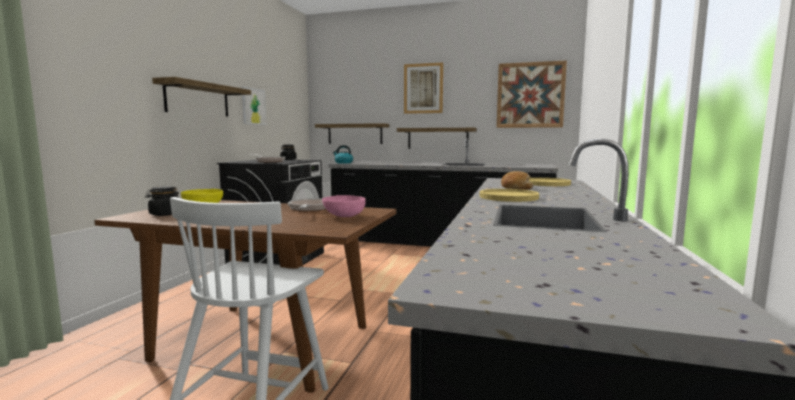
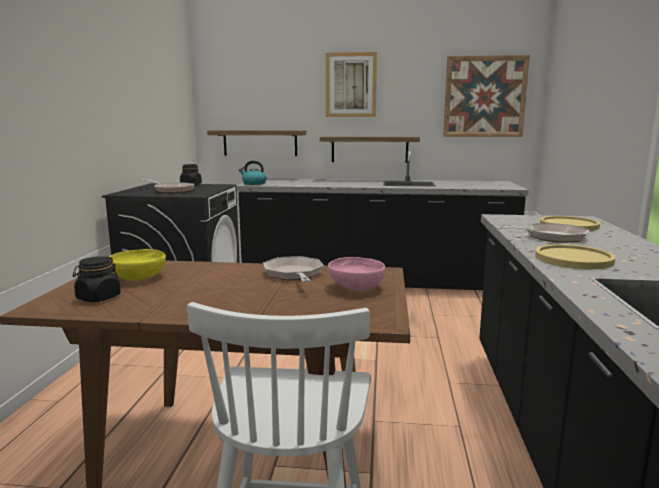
camera: 10 degrees left, 5 degrees up
shelf [152,77,251,117] -> none
picture [242,87,267,125] -> none
bread [501,171,534,190] -> frying pan [494,223,589,243]

